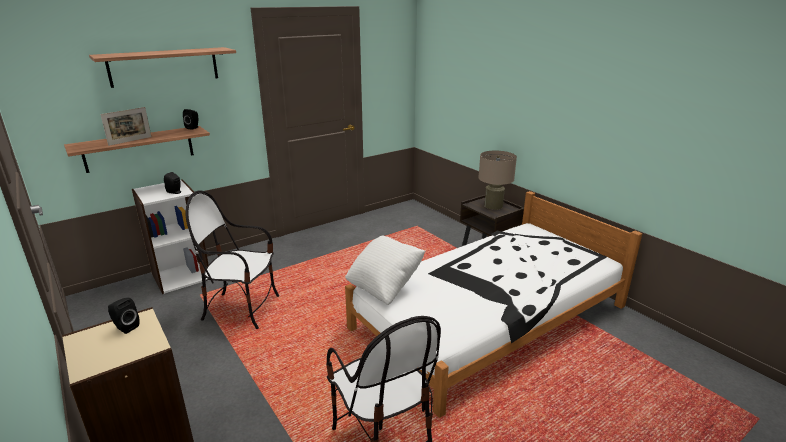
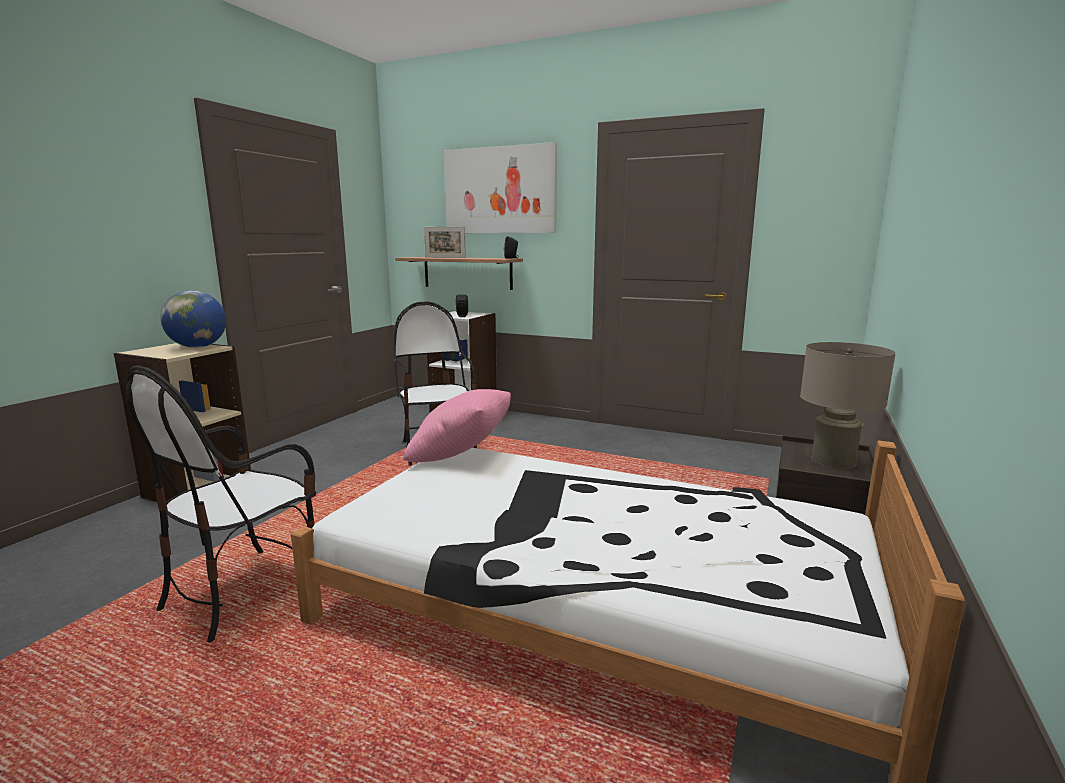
camera: 60 degrees right, 10 degrees down
shelf [89,47,236,88] -> picture [444,142,557,233]
black speaker [108,298,140,334] -> globe [160,291,226,348]
white pillow [345,235,425,305] -> pink pillow [403,389,511,462]

